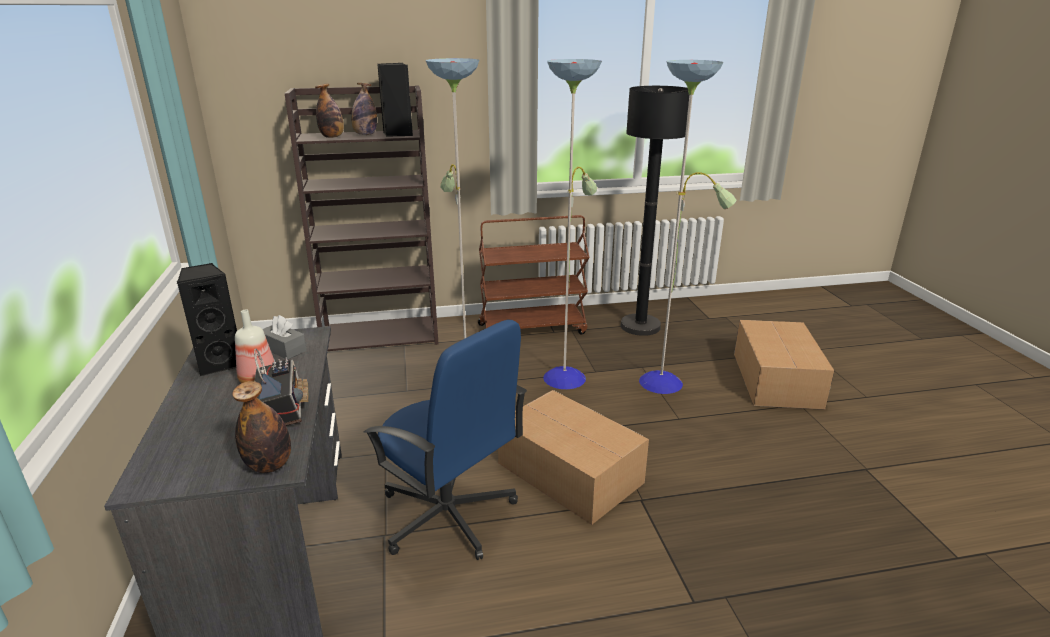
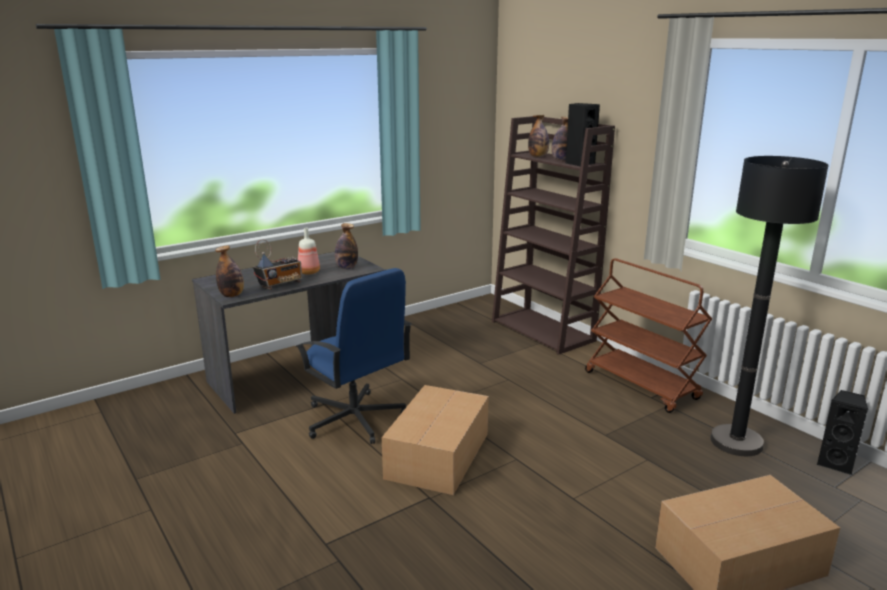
camera: 65 degrees right, 5 degrees down
black speaker [177,263,237,376] -> black speaker moved to [817,390,868,475]
grey tissue box [262,315,307,359] -> bottle [335,223,358,269]
blue office chair [364,320,527,560] -> blue office chair turned 60 degrees counterclockwise [295,268,412,444]
floor lamp [425,58,737,394] -> none

